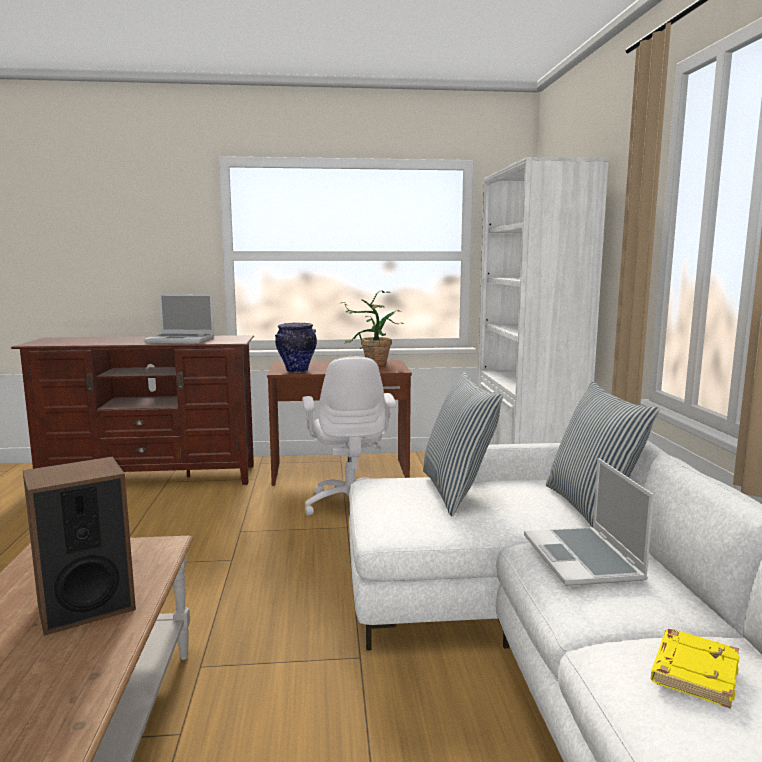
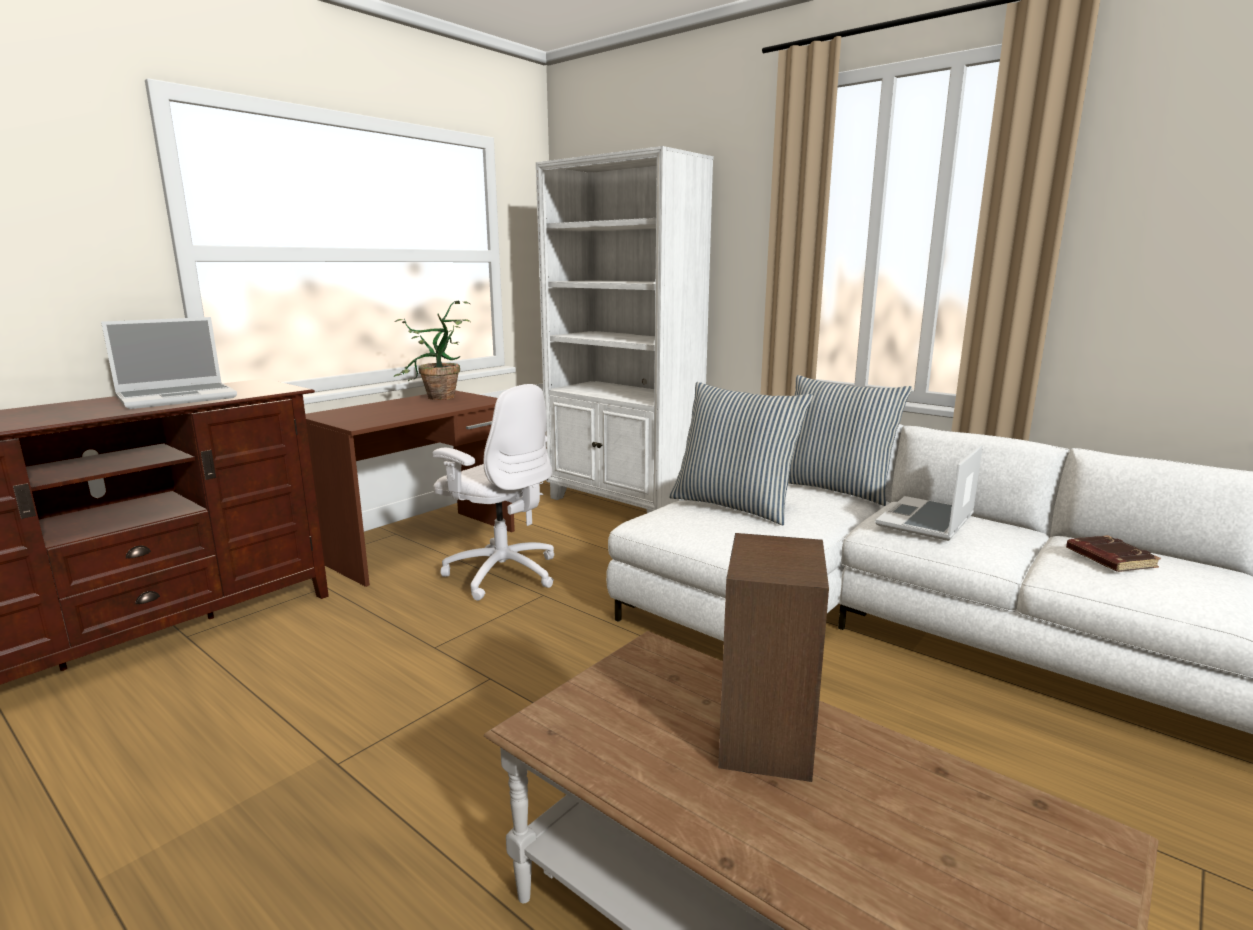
camera: 45 degrees left, 5 degrees up
vase [275,323,317,373] -> none
laptop [524,458,654,586] -> laptop turned 90 degrees clockwise [875,445,983,541]
yellow book [651,629,740,709] -> brown book [1066,535,1161,572]

